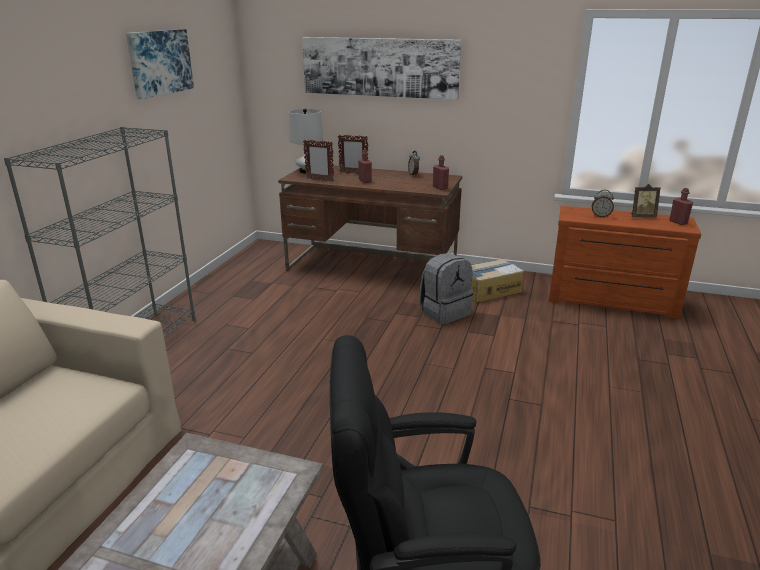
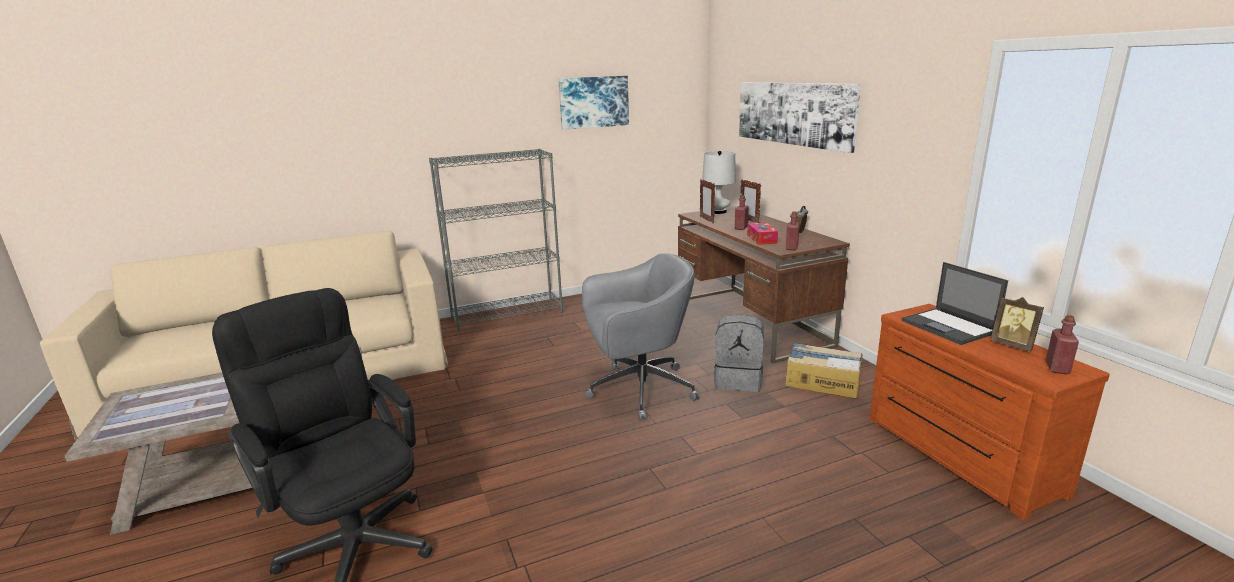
camera: 50 degrees right, 5 degrees down
alarm clock [592,190,614,217] -> laptop [901,262,1008,345]
none -> grey office chair [582,253,700,421]
none -> tissue box [747,222,778,245]

